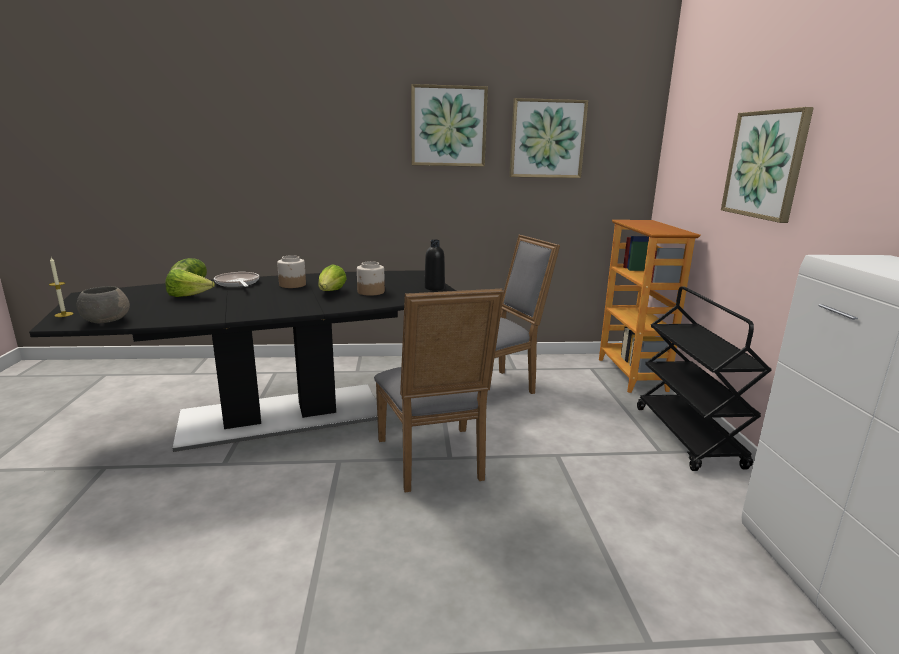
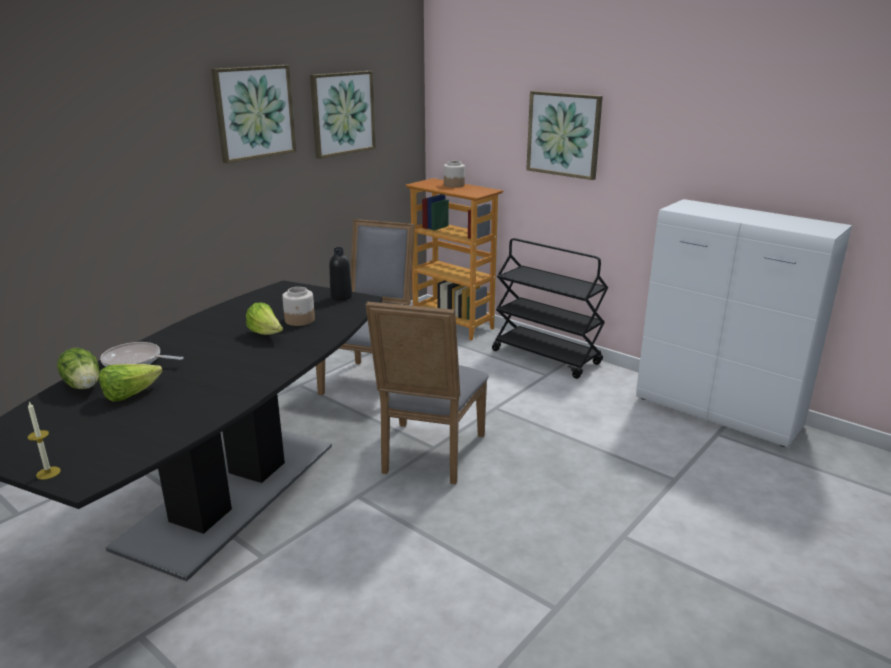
camera: 45 degrees left, 5 degrees up
grey bowl [77,286,130,323] -> none
jar [277,255,306,288] -> jar moved to [444,161,465,187]
grey chair [374,289,504,492] -> grey chair turned 75 degrees clockwise [365,302,489,484]

